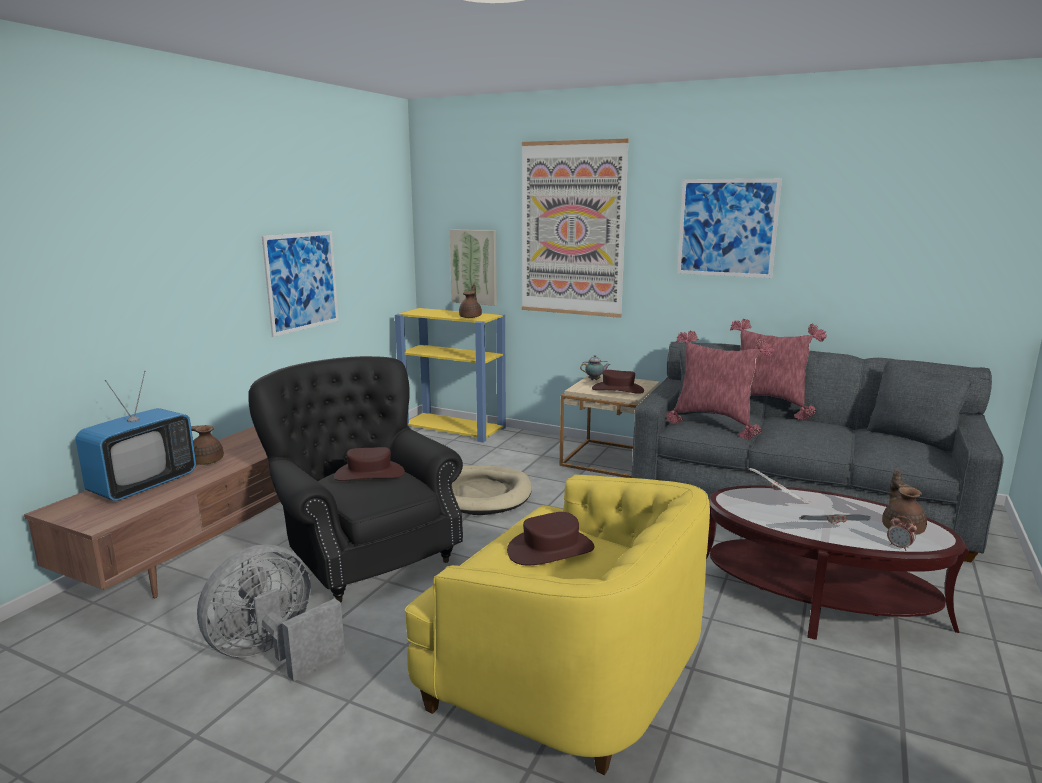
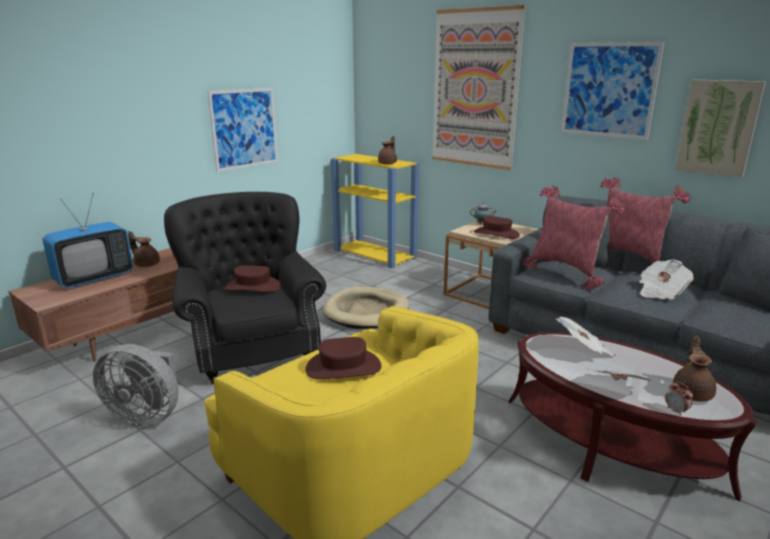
camera: 15 degrees right, 5 degrees up
grey fan [197,544,345,682] -> grey fan turned 135 degrees counterclockwise [93,344,179,426]
picture [450,229,497,306] -> picture moved to [675,80,766,178]
none -> newspaper [639,260,694,300]

